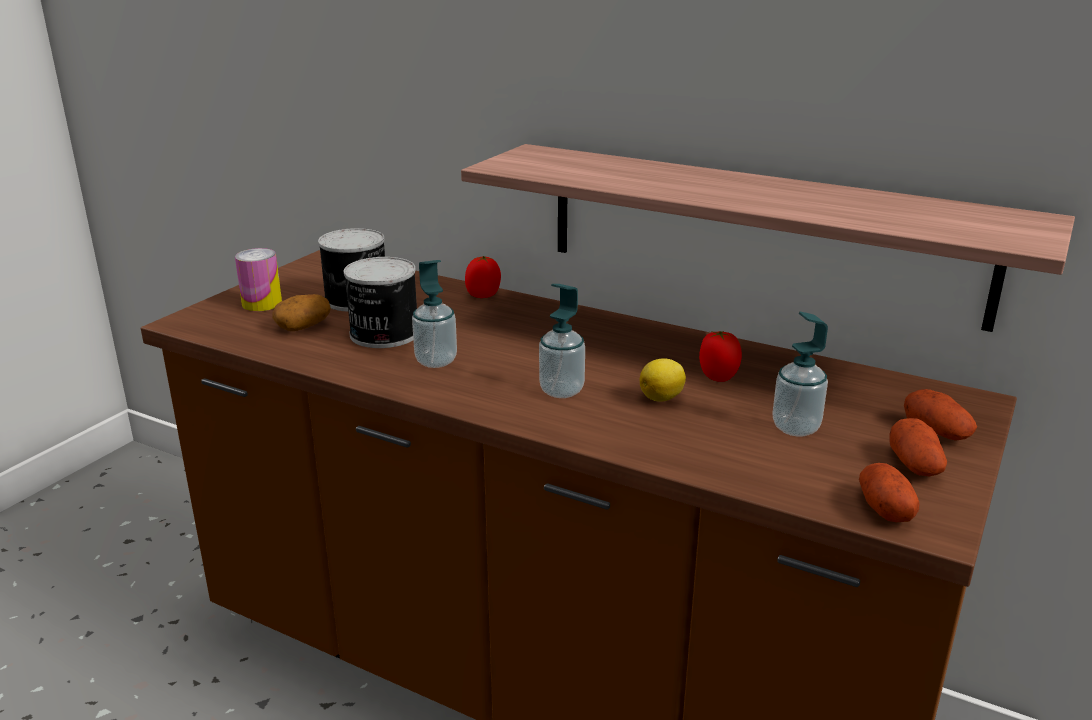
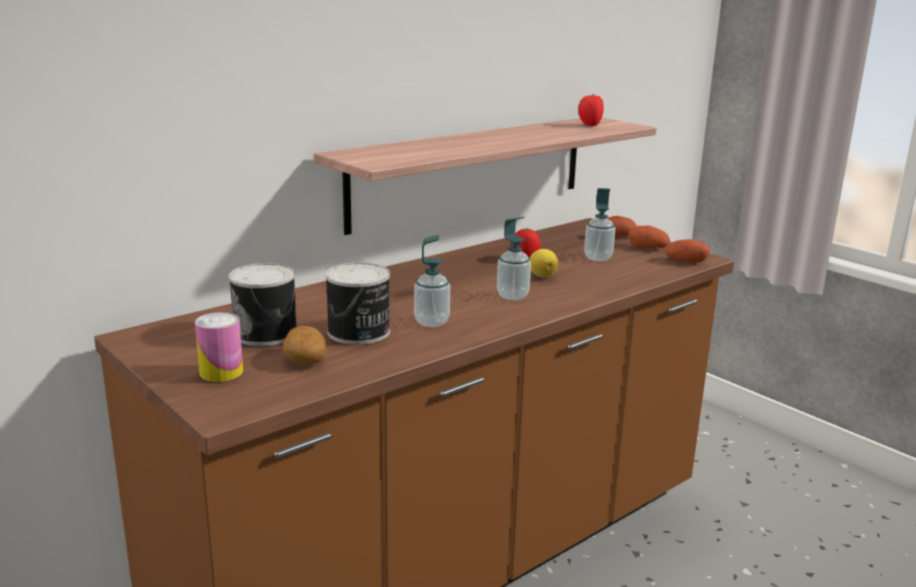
camera: 70 degrees left, 5 degrees down
tomato [465,256,501,298] -> tomato moved to [578,94,604,126]

